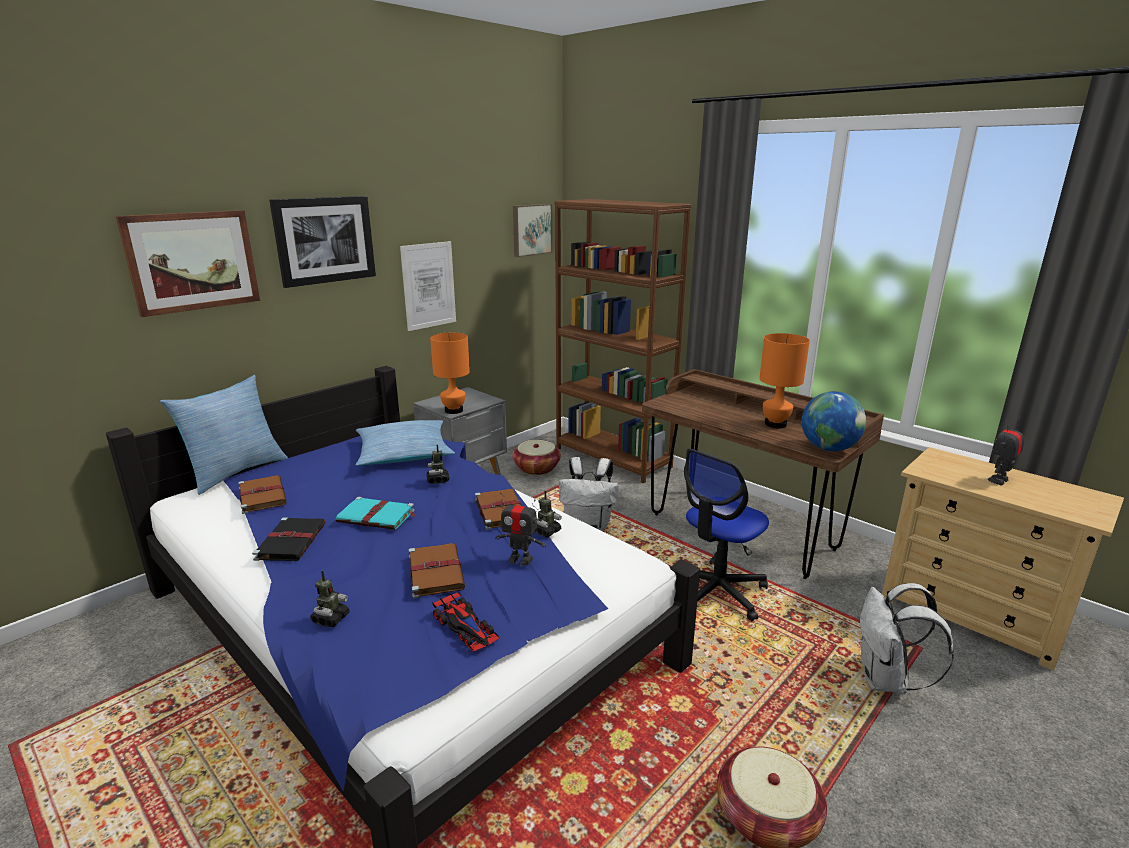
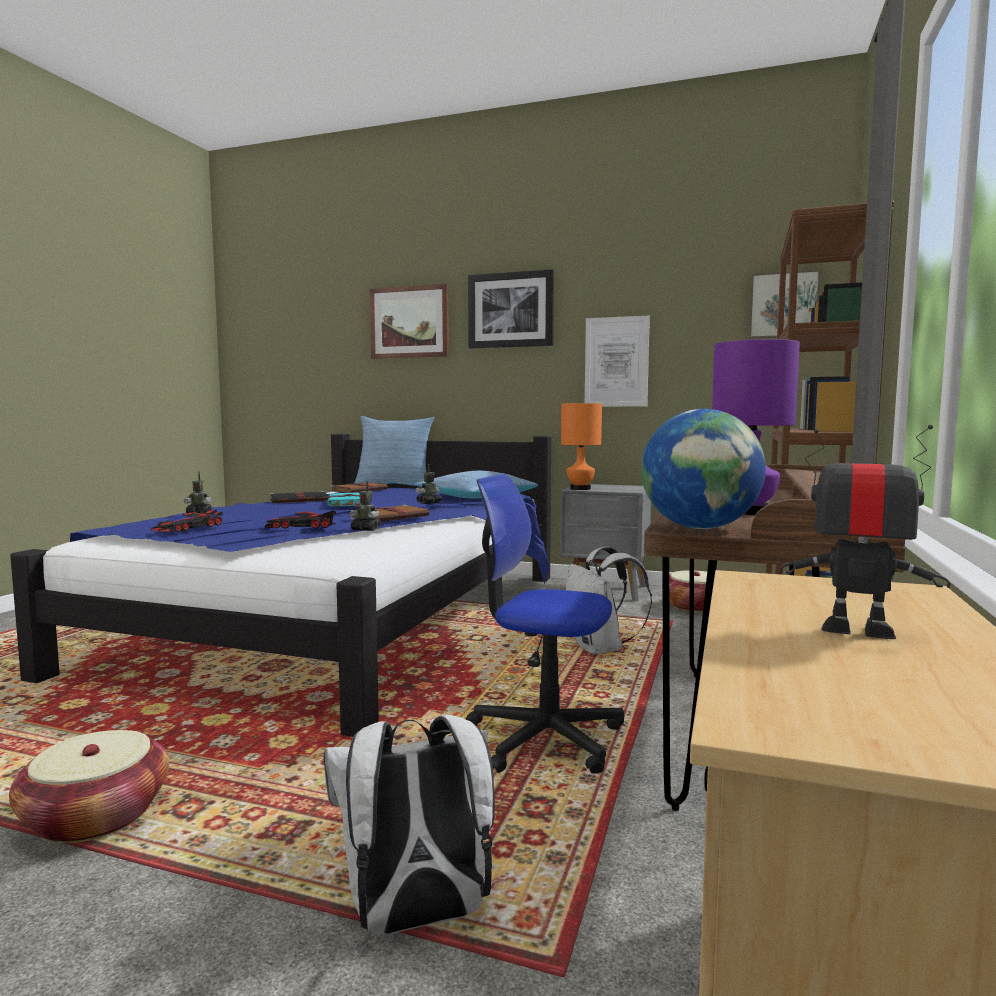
camera: 65 degrees right, 15 degrees down
brown book [409,543,465,598] -> none
toy robot [495,493,546,566] -> toy car [265,511,336,528]
orange table lamp [759,333,810,428] -> purple table lamp [712,339,800,515]

